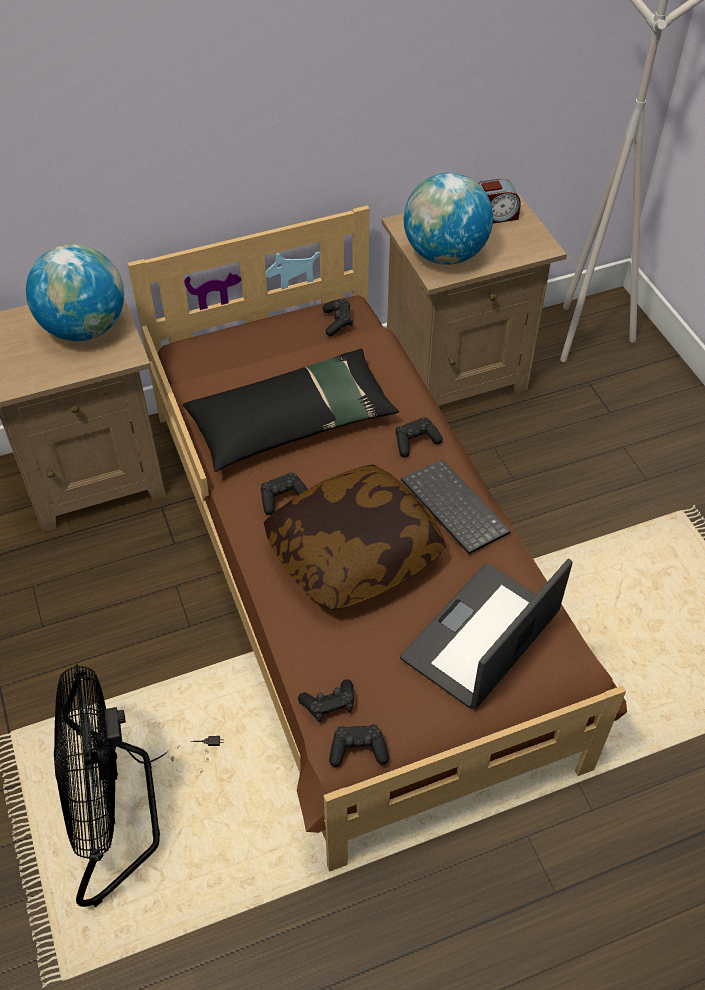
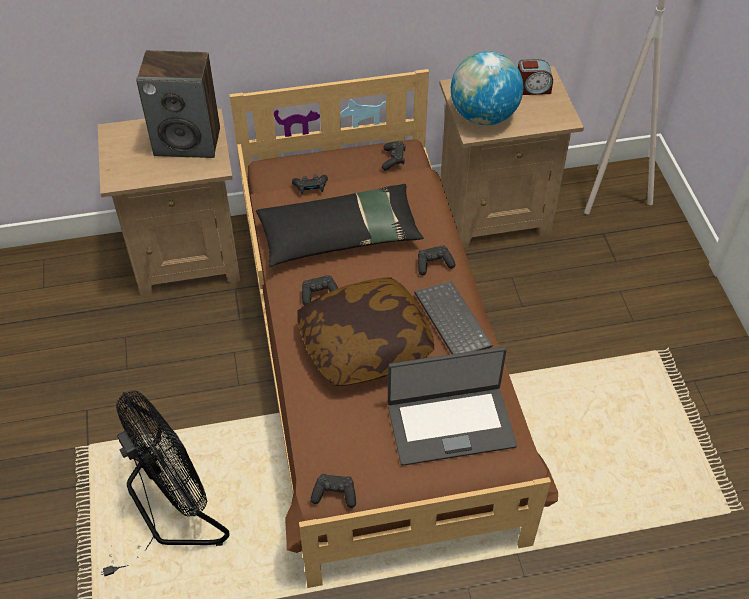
camera: 10 degrees right, 0 degrees up
globe [26,244,124,341] -> speaker [136,50,220,158]
black fan [54,664,224,907] -> black fan turned 150 degrees clockwise [100,390,230,576]
black game controller [298,679,354,722] -> black game controller moved to [292,175,328,194]
laptop [400,558,573,709] -> laptop turned 150 degrees counterclockwise [388,347,517,466]

